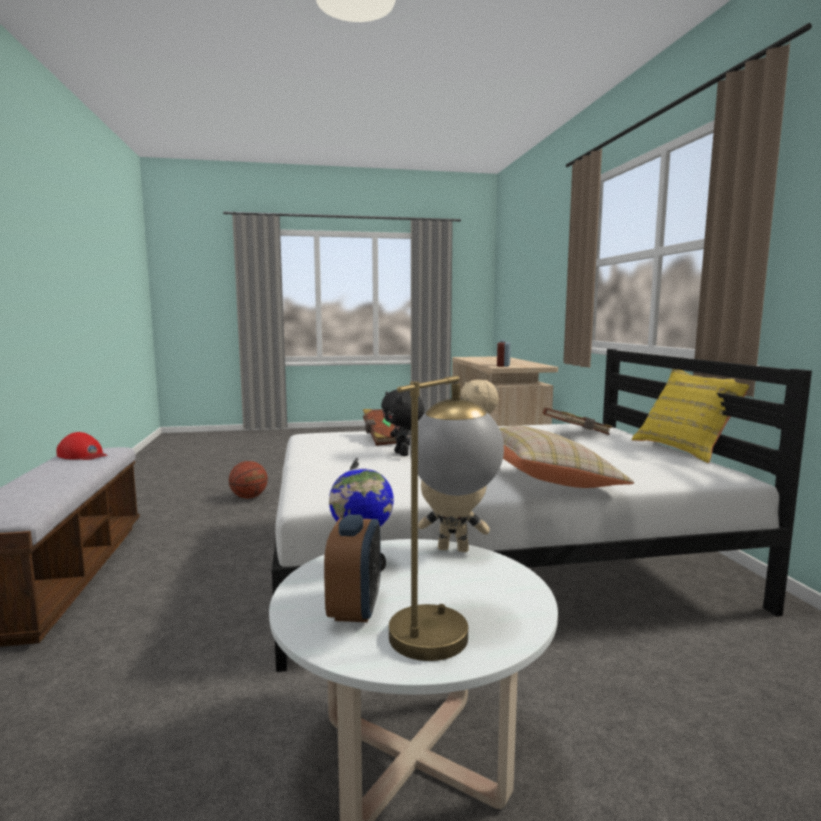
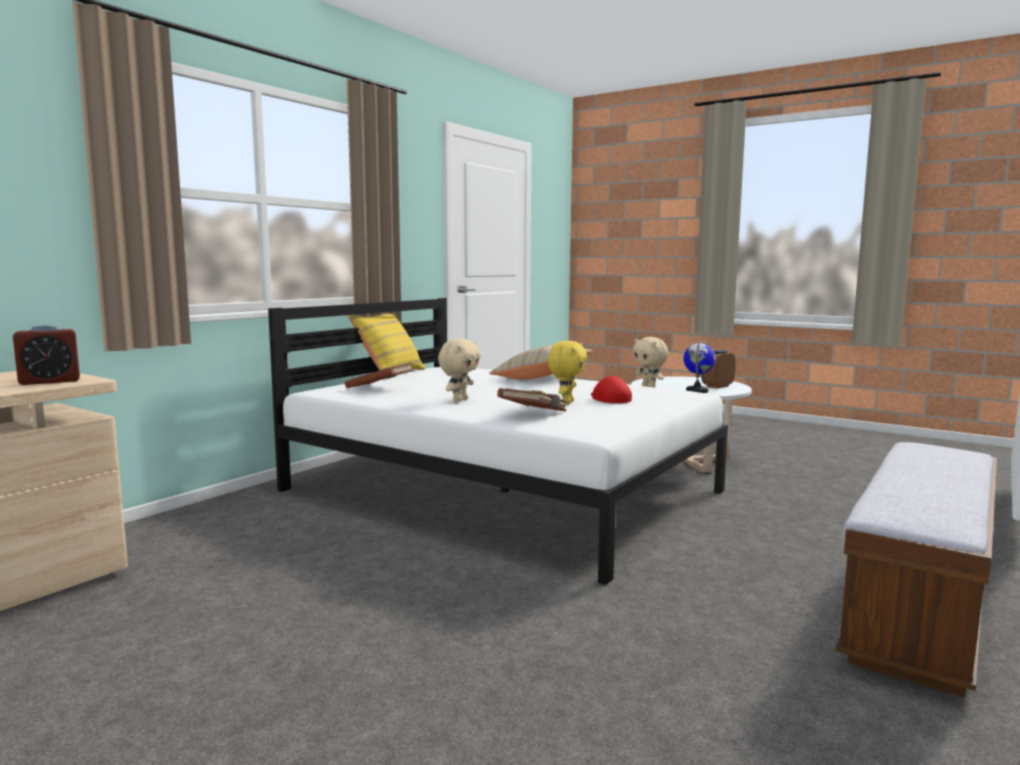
camera: 135 degrees left, 0 degrees up
red cap [56,432,108,460] -> red cap moved to [591,376,632,403]
basketball [229,461,268,499] -> none
black plush toy [381,389,424,456] -> yellow plush toy [548,341,587,405]
table lamp [389,375,504,661] -> none

